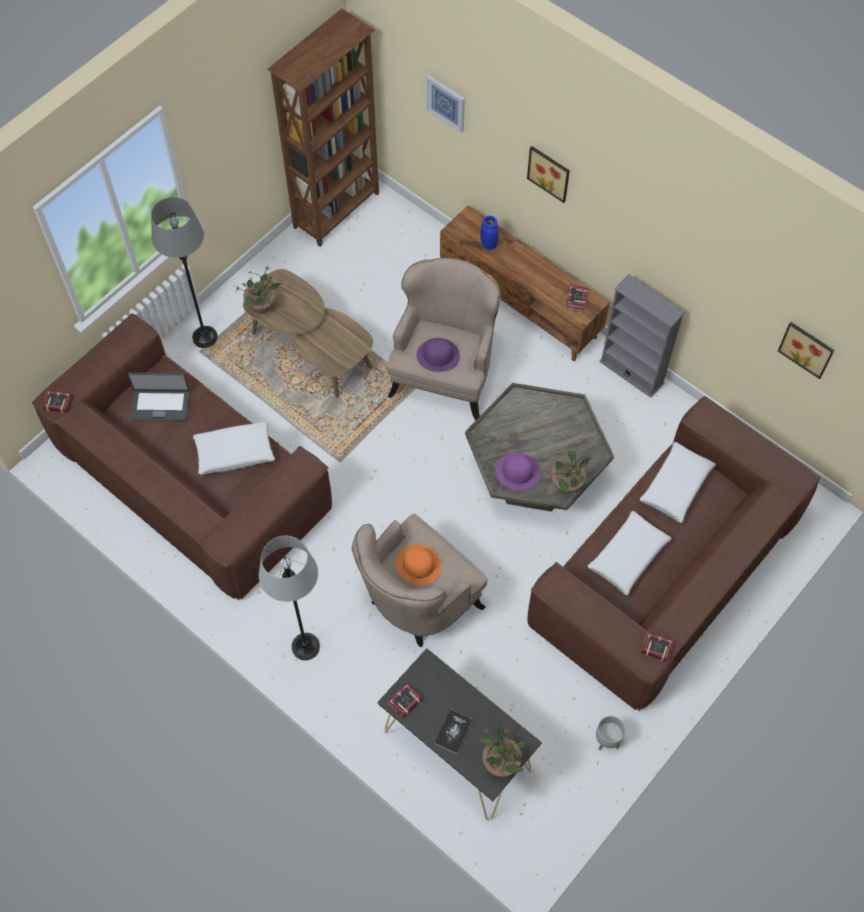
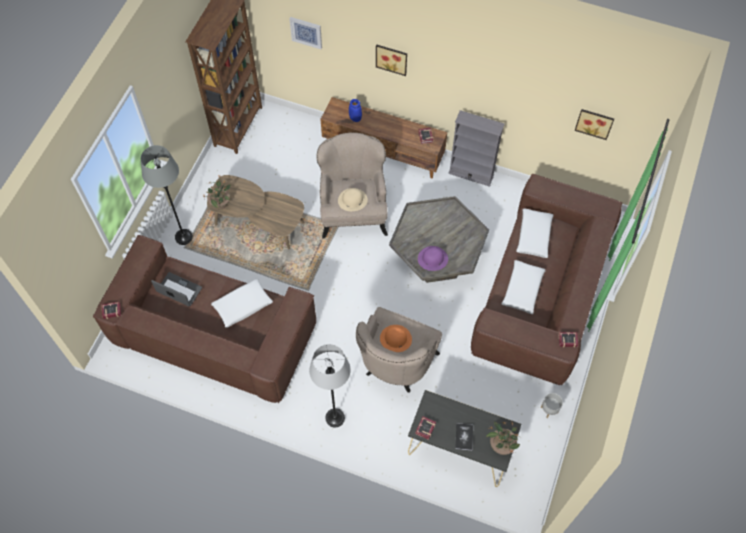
camera: 20 degrees left, 0 degrees up
laptop [128,373,190,421] -> laptop turned 135 degrees counterclockwise [151,272,202,307]
purple hat [417,338,460,372] -> beige hat [338,188,368,211]
potted plant [549,442,591,494] -> none

